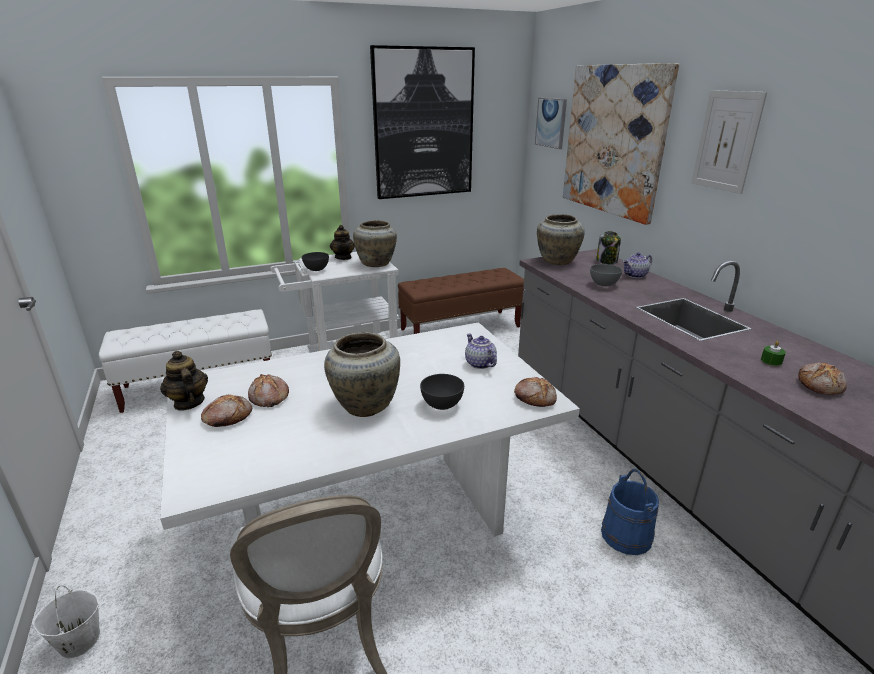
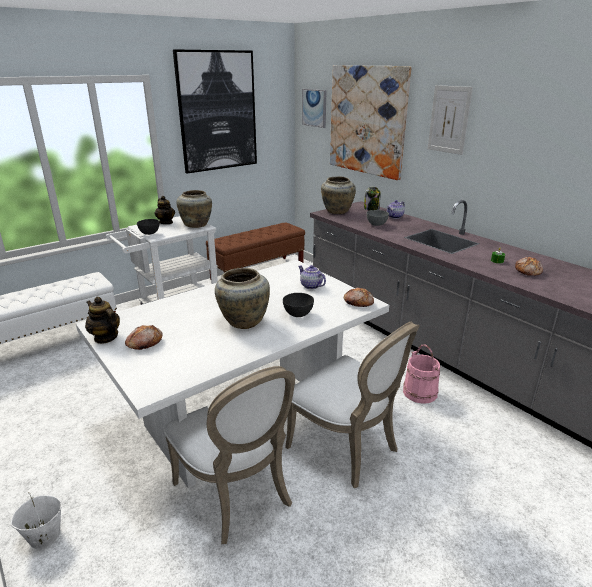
camera: 15 degrees left, 0 degrees up
bread [248,374,289,407] -> none
blue bucket [601,469,659,555] -> pink bucket [403,344,440,404]
none -> white chair [285,322,419,488]

